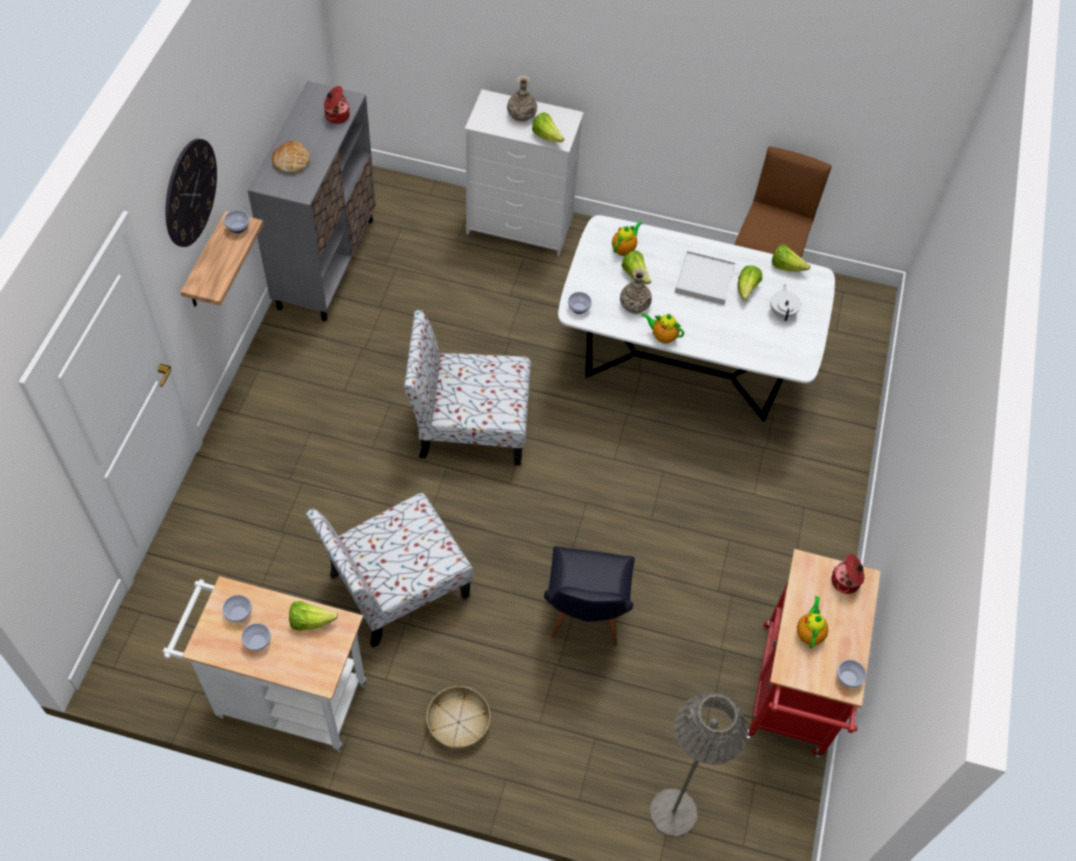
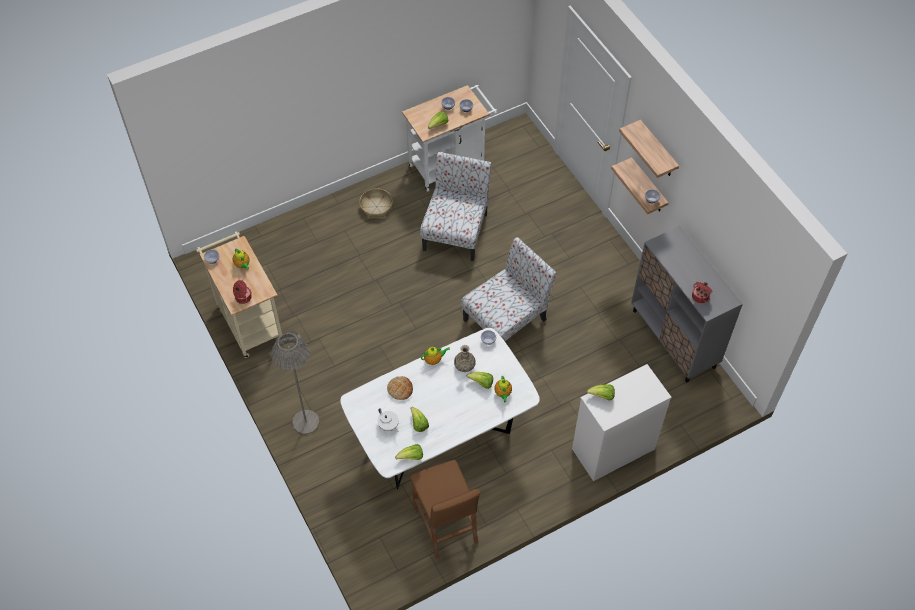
camera: 140 degrees right, 0 degrees up
wall clock [165,139,217,247] -> shelf [619,120,679,178]
bread [272,141,310,173] -> bread moved to [387,376,413,400]
vase [507,75,537,122] -> none
black chair [544,546,635,646] -> none
grey floor lamp [650,692,747,837] -> grey floor lamp moved to [271,330,320,434]
white tray [675,251,736,305] -> none
red cart [747,549,881,757] -> beige cart [196,231,282,358]

